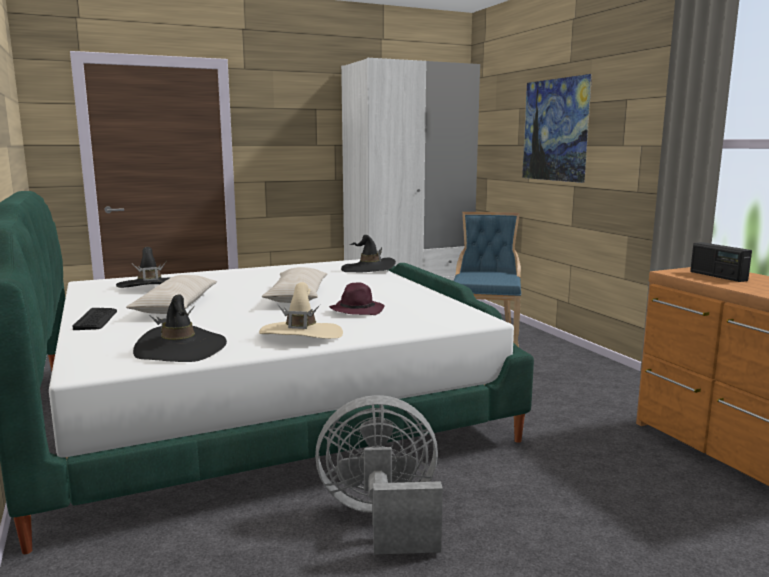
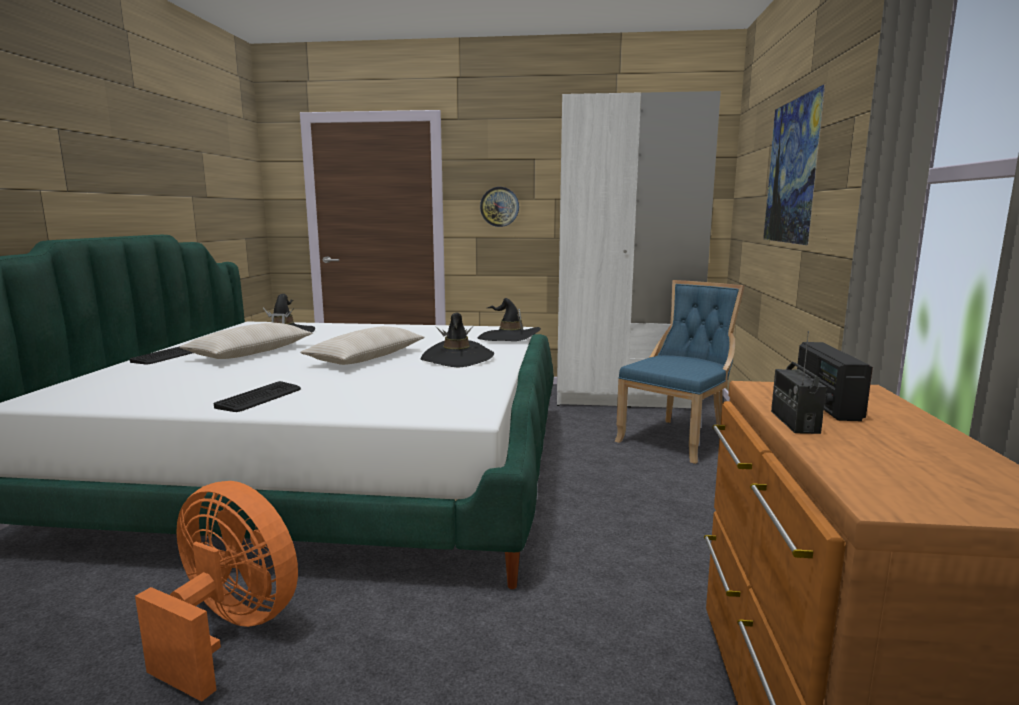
camera: 30 degrees right, 0 degrees up
black hat [133,294,227,362] -> black hat moved to [421,313,494,368]
beige hat [259,282,343,339] -> keyboard [214,381,301,412]
grey fan [315,395,443,554] -> orange fan [135,481,298,702]
purple hat [329,282,385,315] -> none
none -> wall clock [480,187,519,227]
none -> radio [771,331,827,434]

